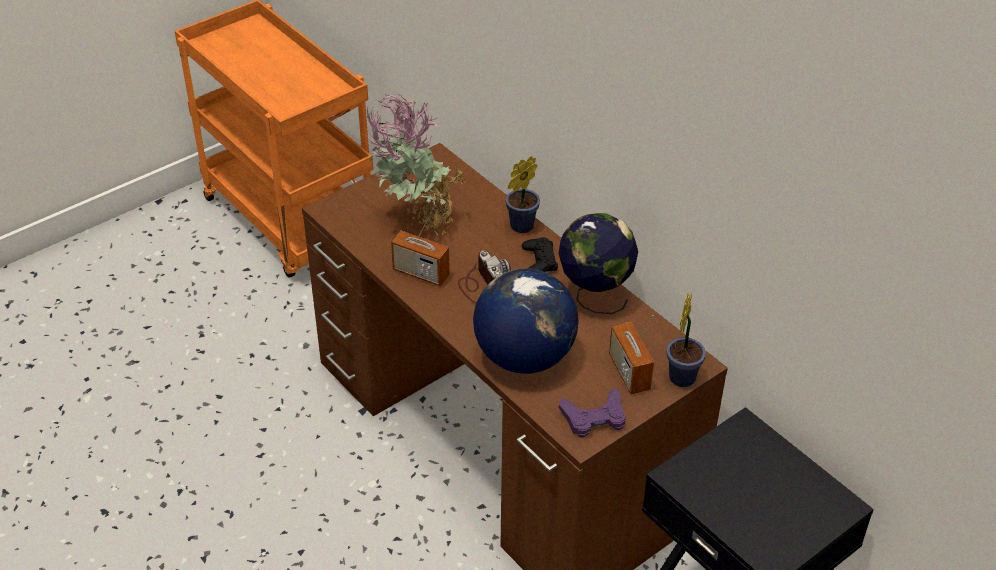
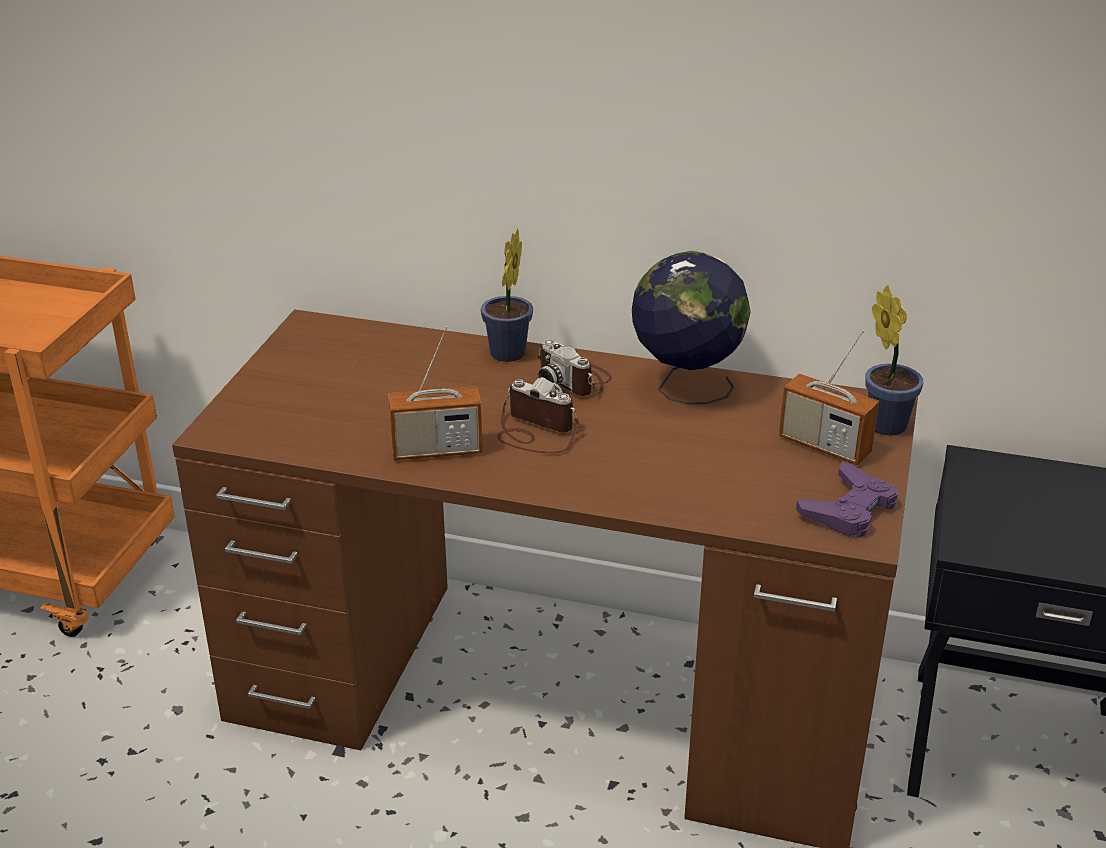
camera: 35 degrees left, 10 degrees down
potted plant [365,94,466,238] -> none
globe [473,268,579,374] -> none
black game controller [522,237,558,272] -> camera [538,339,612,396]

